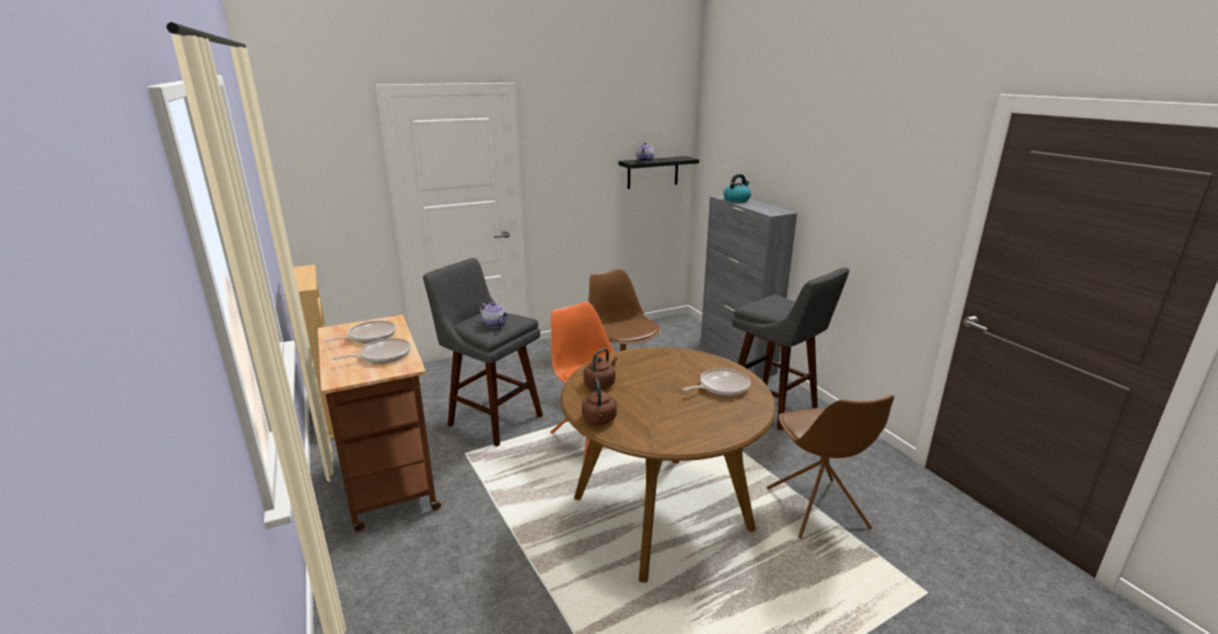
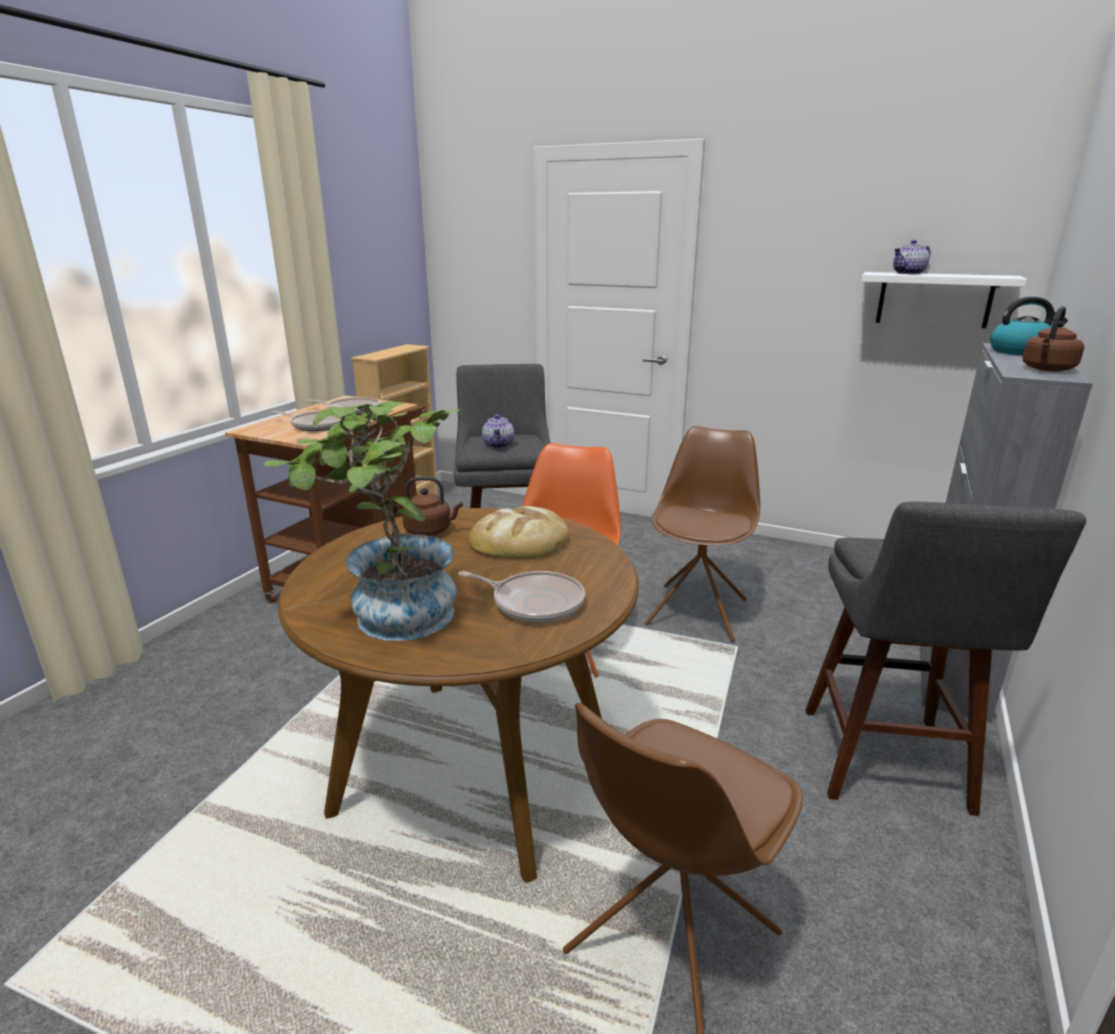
camera: 50 degrees right, 0 degrees up
brown kettle [582,378,617,425] -> brown kettle moved to [1022,306,1084,371]
black shelf [618,156,699,189] -> white shelf [861,272,1027,328]
none -> potted plant [264,401,460,641]
none -> bread [468,506,569,559]

